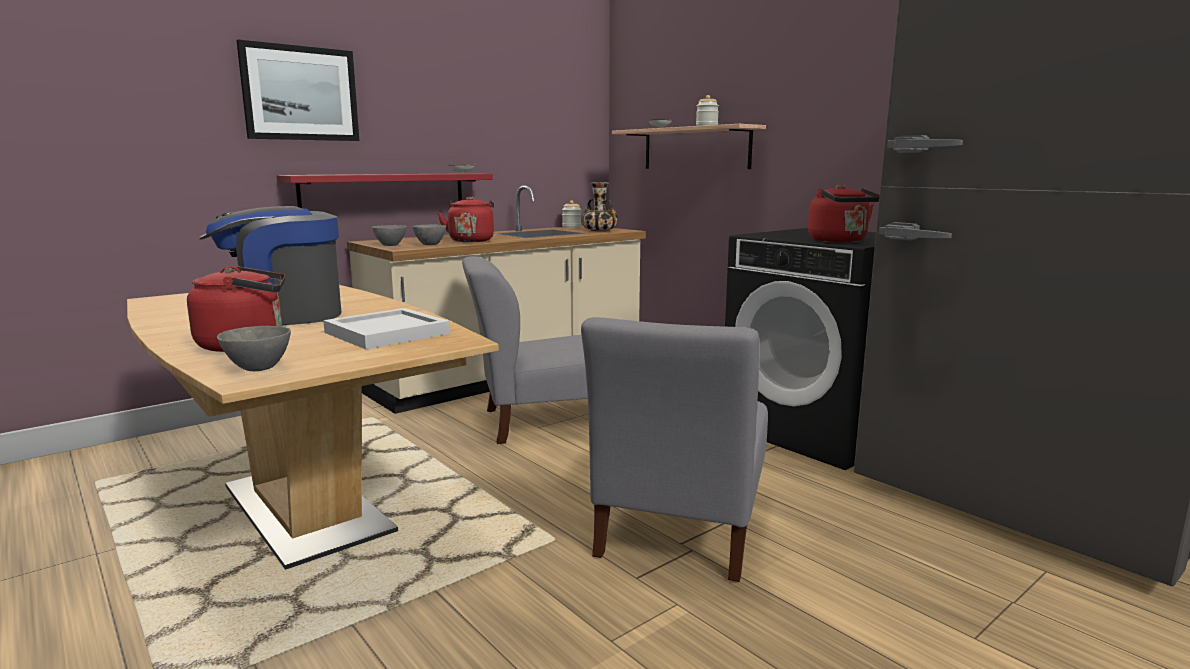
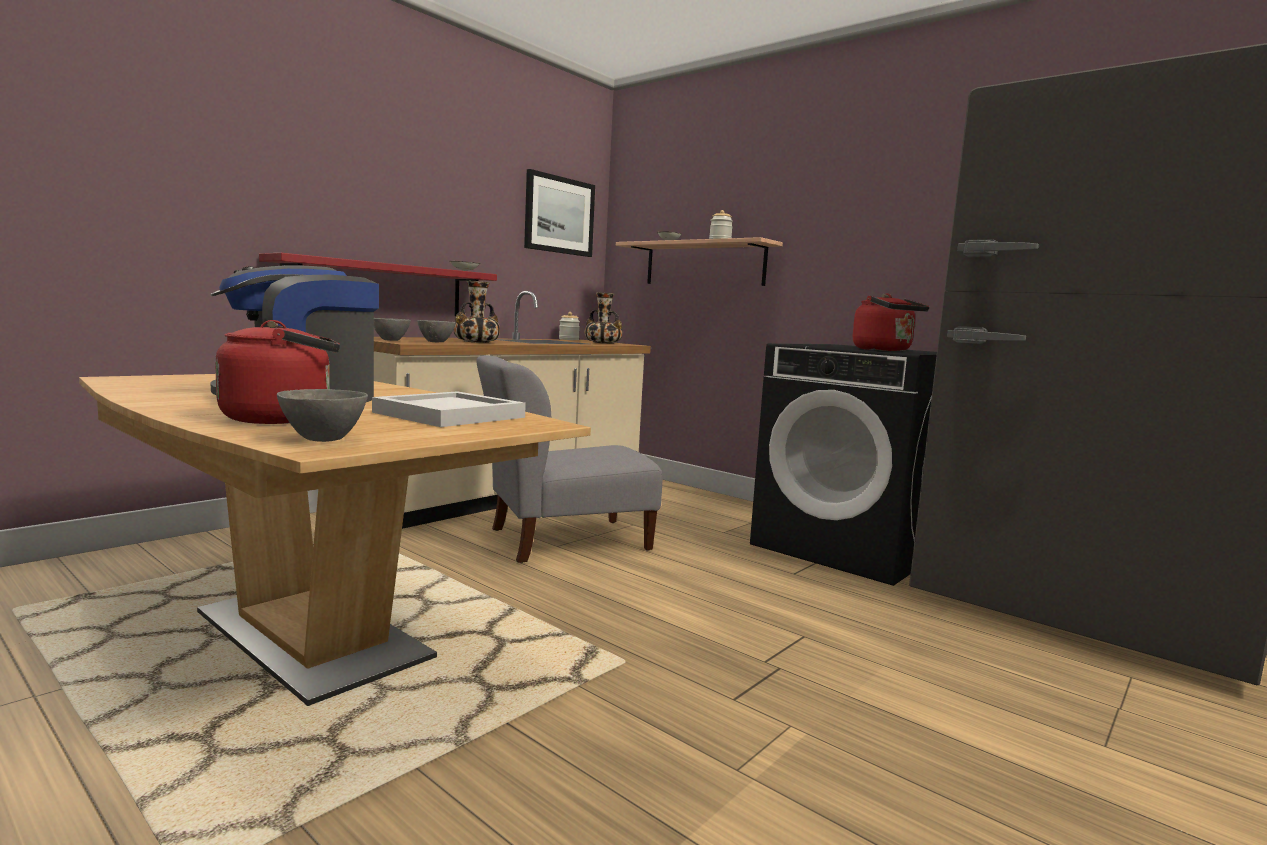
camera: 10 degrees left, 5 degrees down
picture [236,40,359,141] -> picture moved to [524,169,595,257]
red kettle [438,197,494,242] -> vase [453,281,500,343]
grey chair [581,317,768,582] -> none

